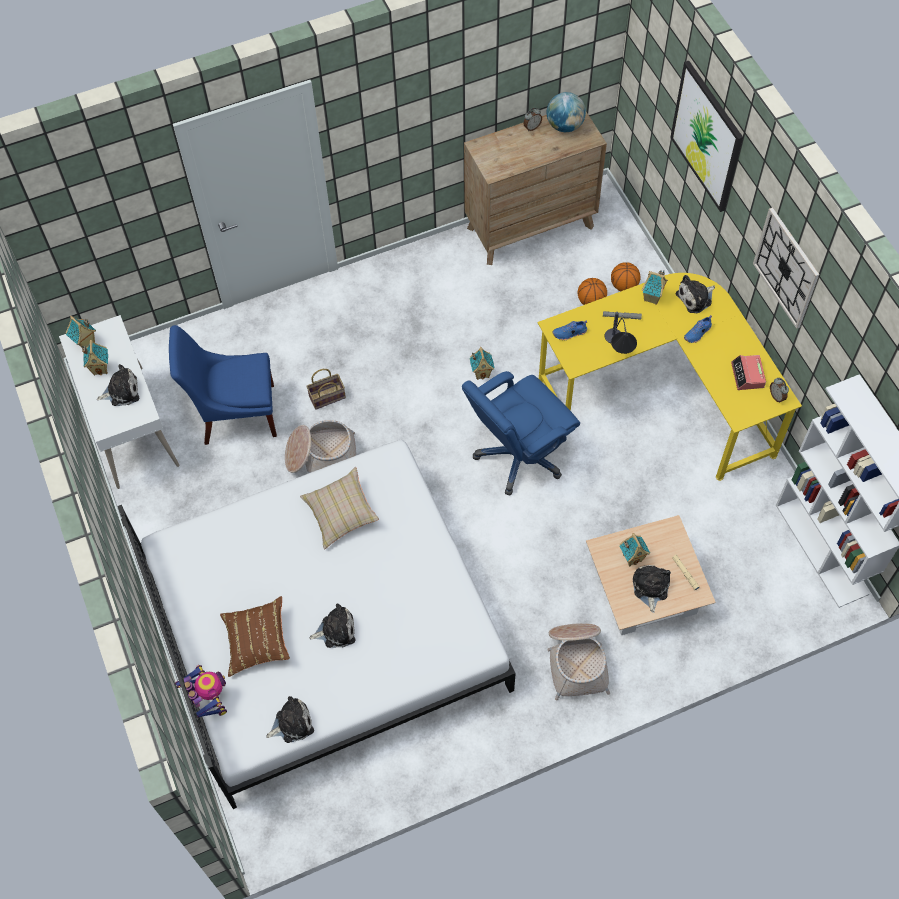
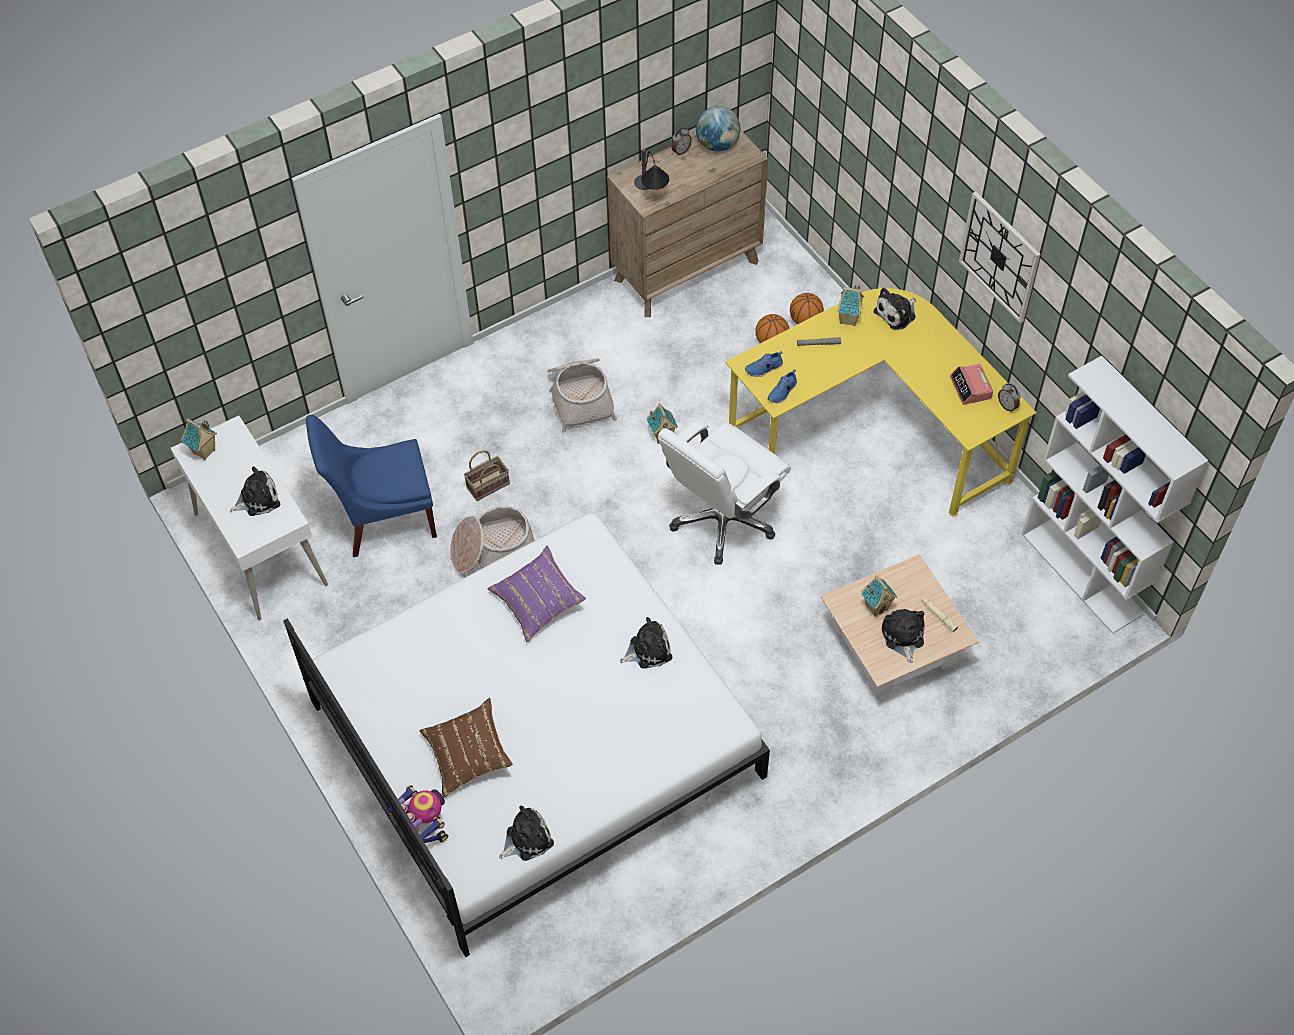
camera: 10 degrees left, 5 degrees down
toy house [82,340,108,375] -> none
beige pillow [300,467,379,549] -> purple pillow [487,546,586,643]
plush toy [309,603,355,648] -> plush toy moved to [620,617,672,669]
blue office chair [462,371,580,495] -> white office chair [658,420,791,565]
basket [547,623,610,701] -> basket moved to [548,358,617,432]
table lamp [604,312,637,354] -> table lamp moved to [634,149,669,190]
picture [670,61,743,212] -> none
blue shoe [684,315,712,343] -> blue shoe moved to [768,369,797,403]

